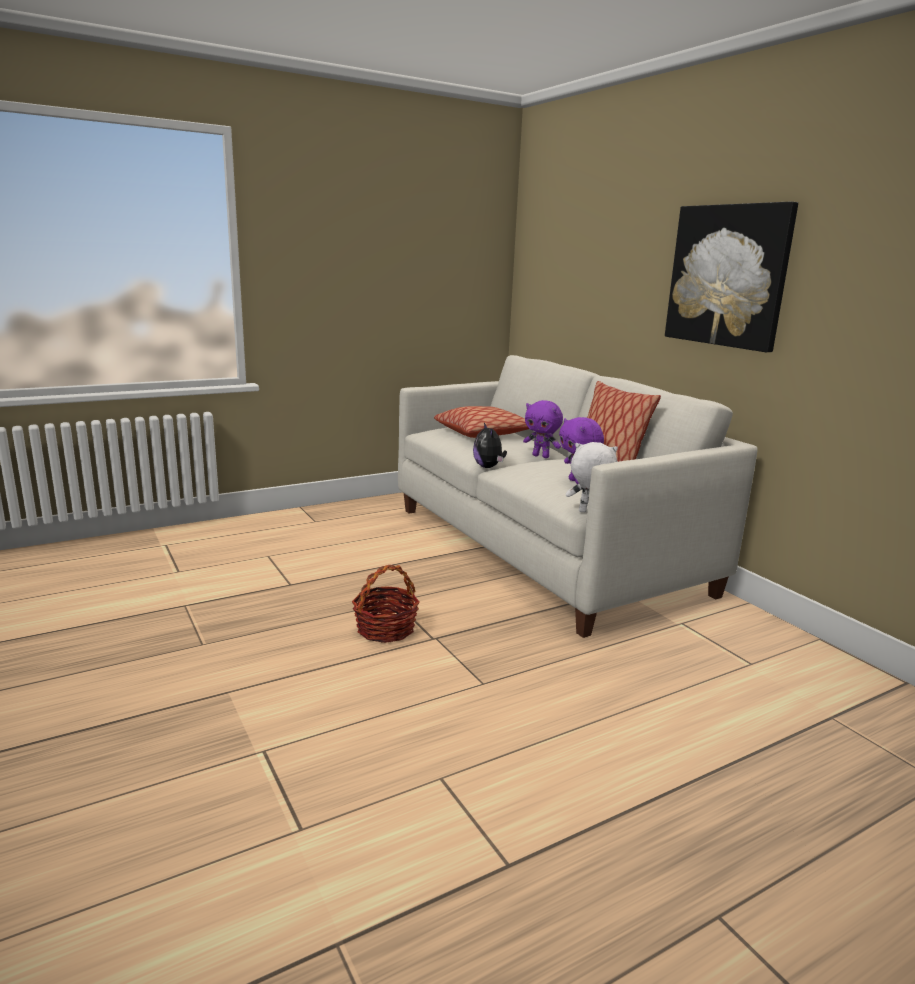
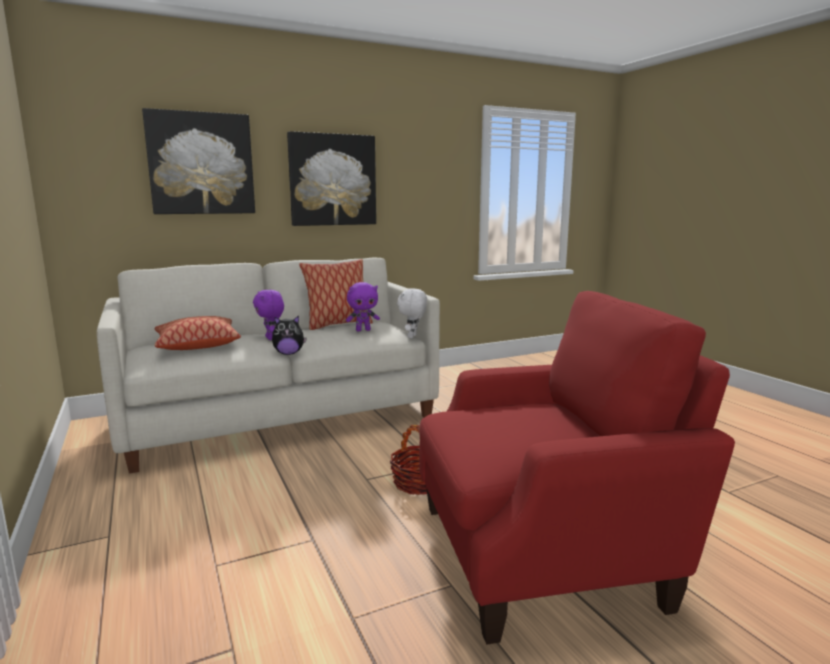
camera: 85 degrees left, 5 degrees down
purple plush toy [523,400,563,458] -> purple plush toy turned 120 degrees clockwise [253,290,284,340]
none -> picture [142,108,255,214]
none -> red armchair [419,291,735,645]

